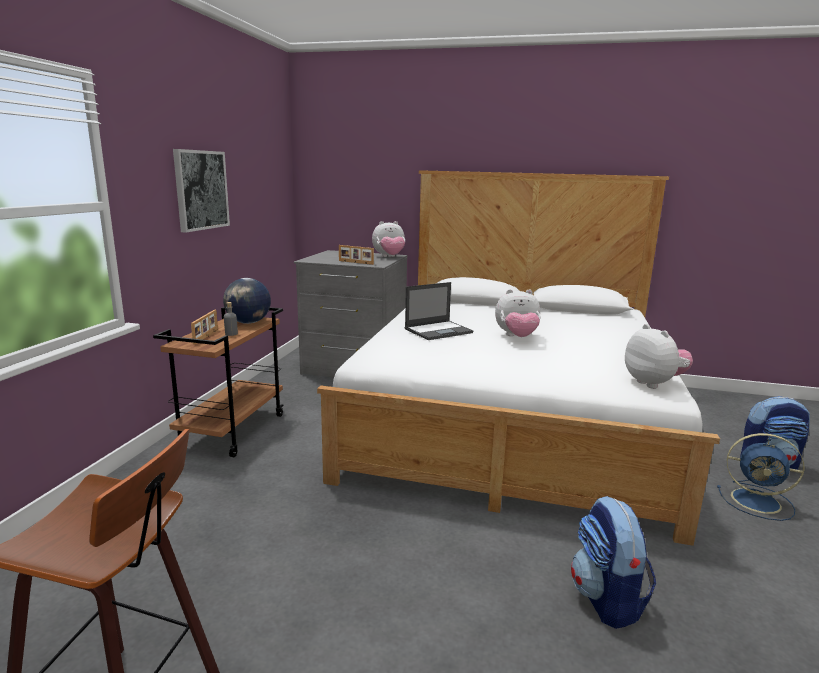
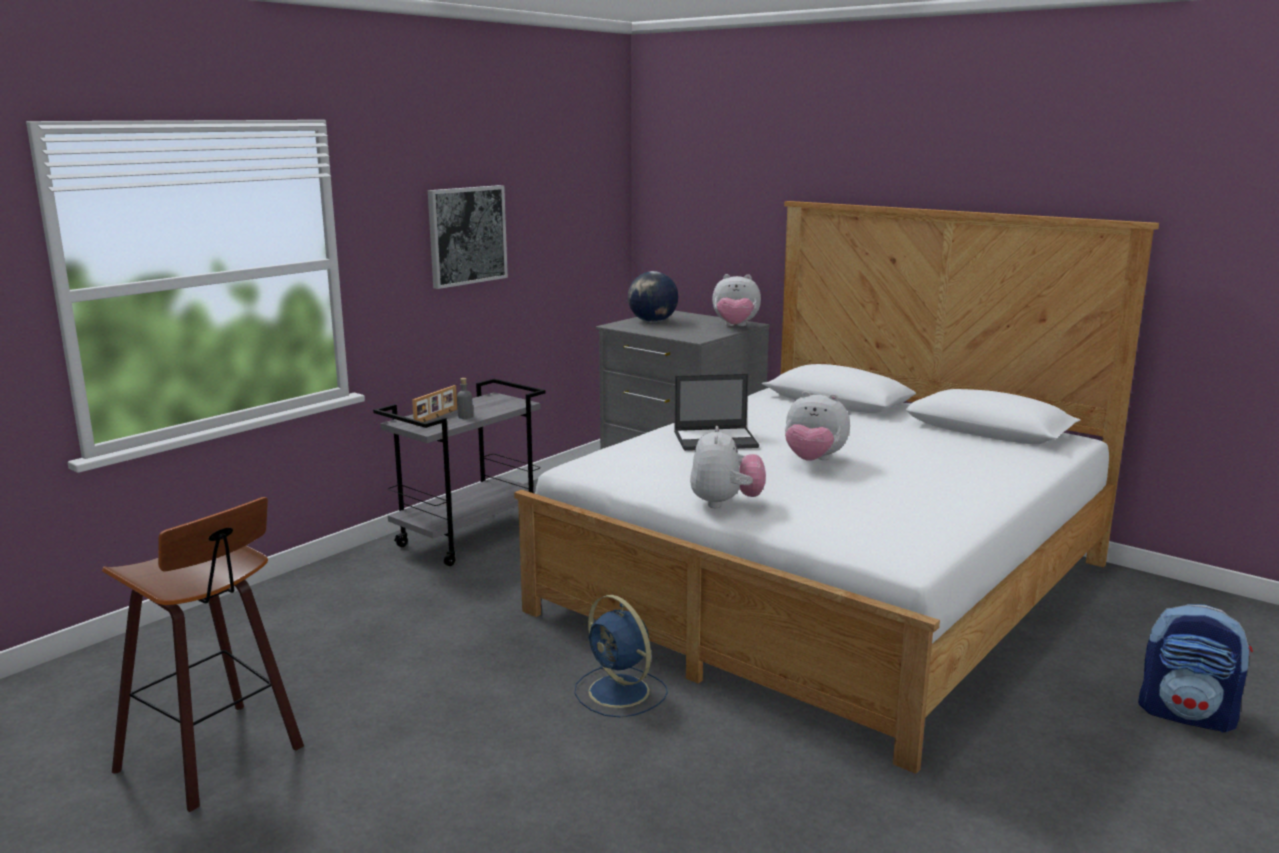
camera: 25 degrees right, 0 degrees up
brown cart [153,307,283,457] -> grey cart [373,379,545,566]
globe [223,278,271,324] -> globe moved to [628,271,678,323]
picture frame [339,245,374,265] -> none
backpack [571,496,656,629] -> none
plush toy [625,324,693,389] -> plush toy moved to [690,426,766,508]
blue fan [717,433,804,521] -> blue fan moved to [574,595,668,717]

